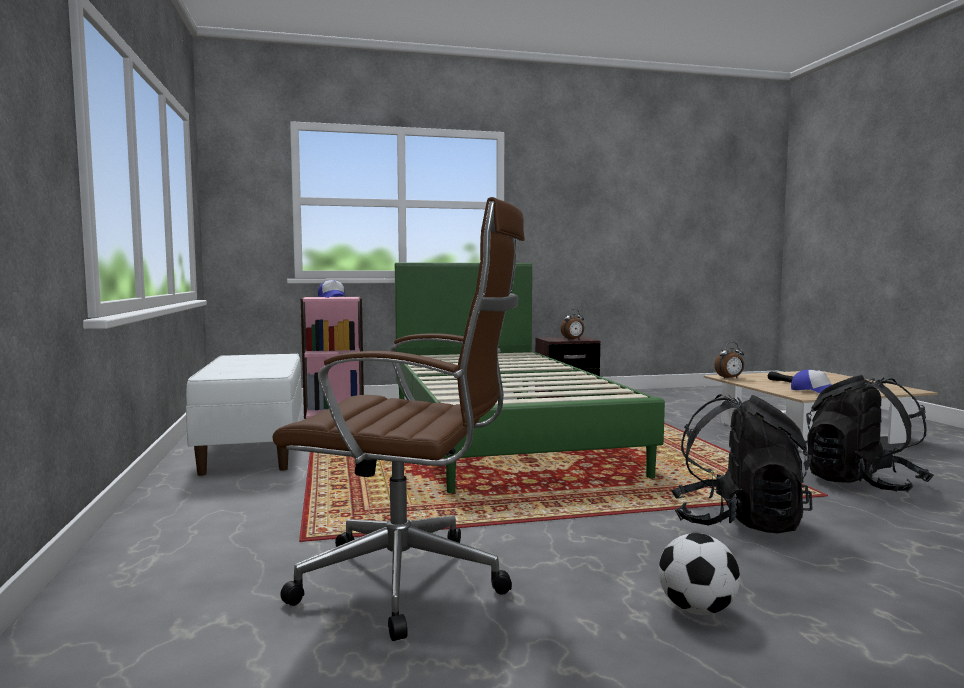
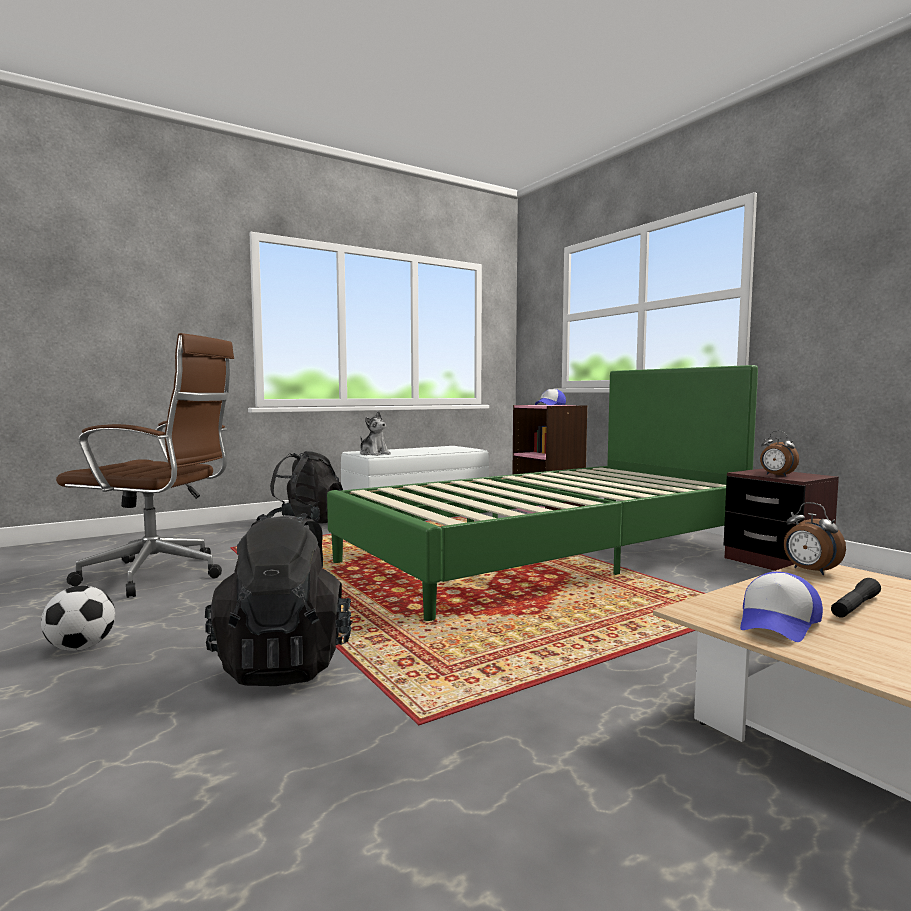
camera: 70 degrees right, 0 degrees up
brown office chair [272,197,525,641] -> brown office chair turned 75 degrees counterclockwise [56,333,234,598]
black backpack [803,375,934,493] -> black backpack moved to [267,451,343,526]
none -> plush toy [360,411,391,456]

